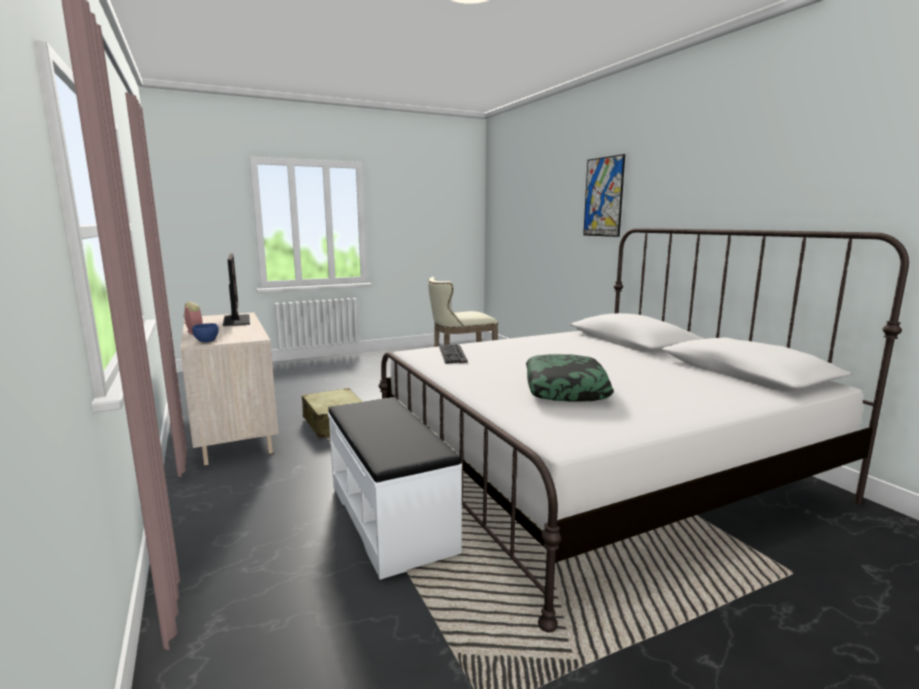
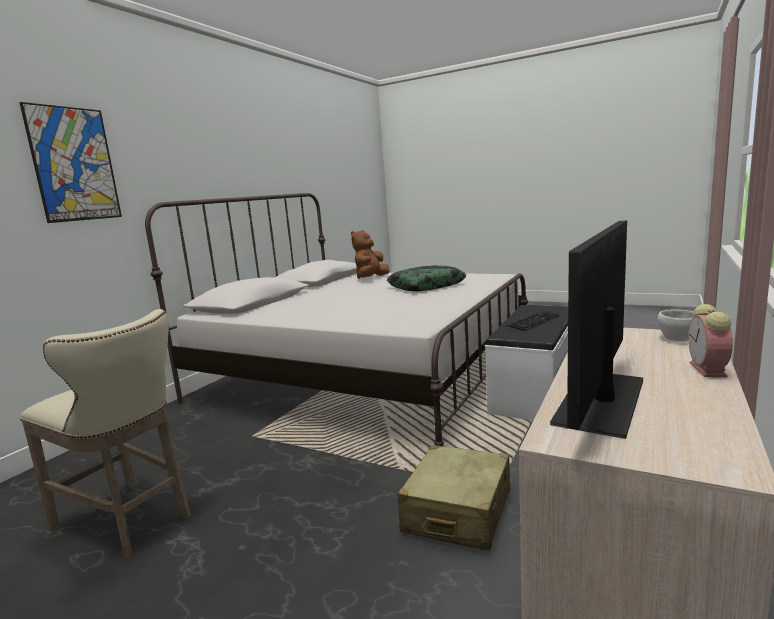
camera: 125 degrees left, 0 degrees up
blue bowl [192,323,219,342] -> white bowl [658,309,694,341]
keyboard [439,344,468,364] -> keyboard moved to [506,311,561,331]
none -> brown plush toy [351,230,389,279]

